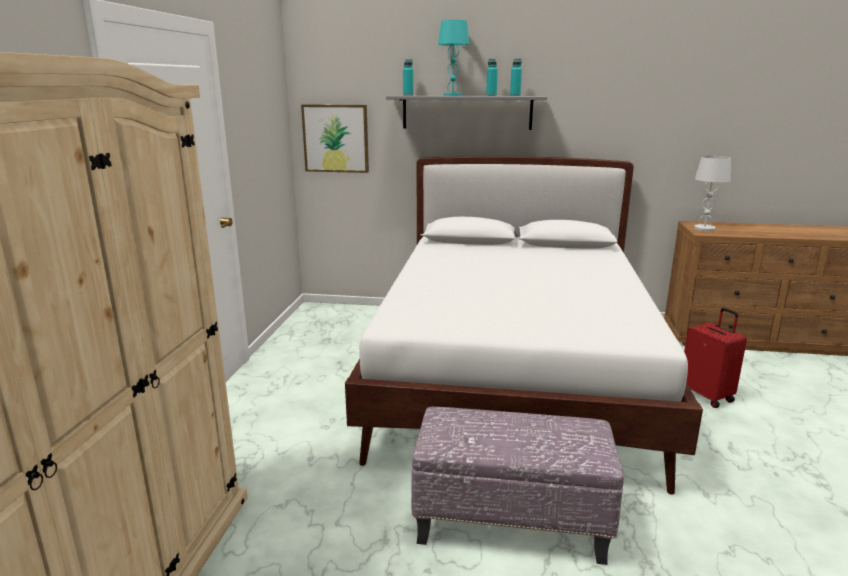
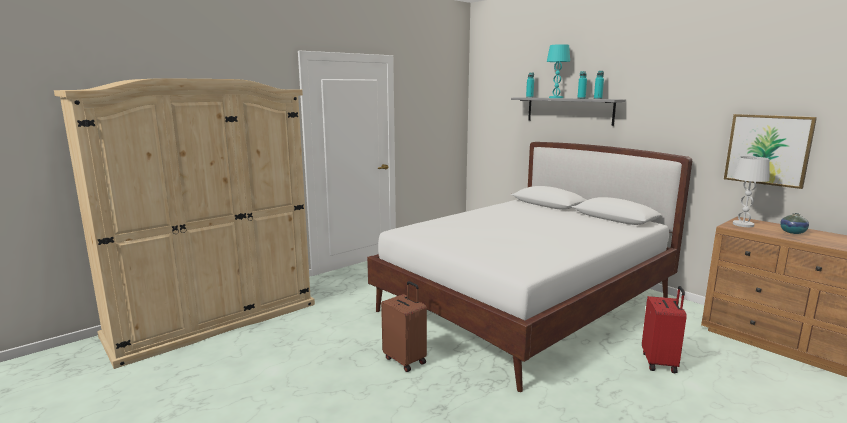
camera: 40 degrees right, 5 degrees down
picture [301,105,369,173] -> picture moved to [724,114,817,189]
ottoman [411,407,624,565] -> brown suitcase [381,281,427,372]
none -> vase [780,213,809,234]

